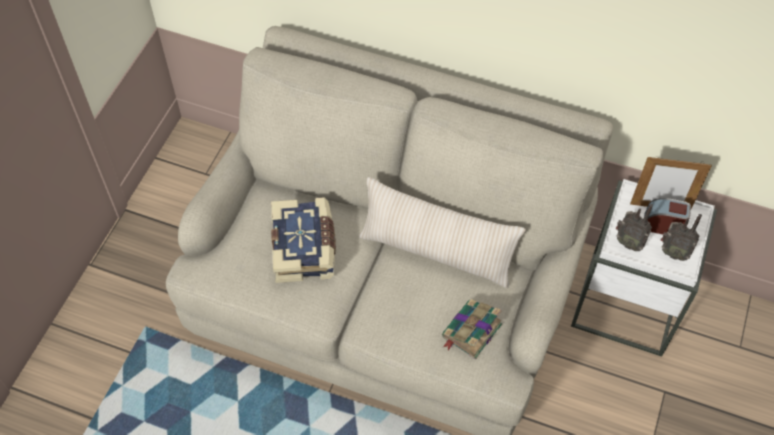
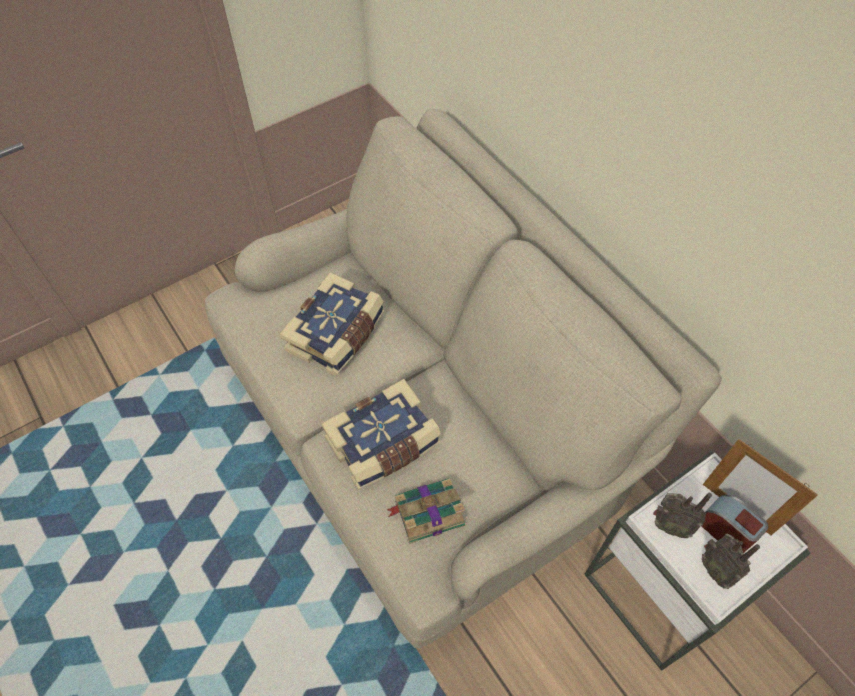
camera: 35 degrees right, 0 degrees up
beige pillow [359,177,526,288] -> none
radio [616,204,653,251] -> radio turned 45 degrees counterclockwise [653,493,712,538]
none -> book [321,379,441,489]

